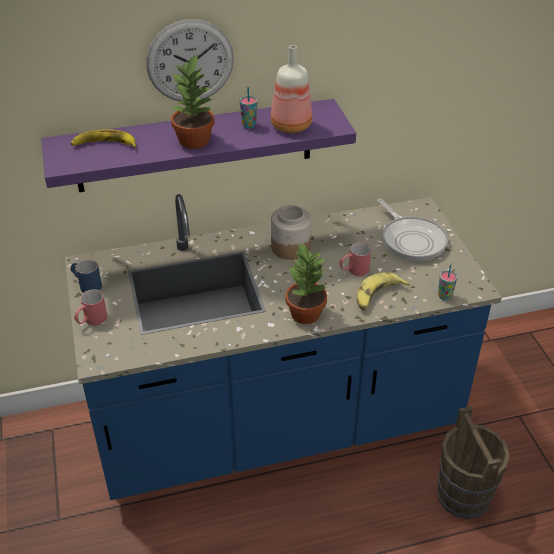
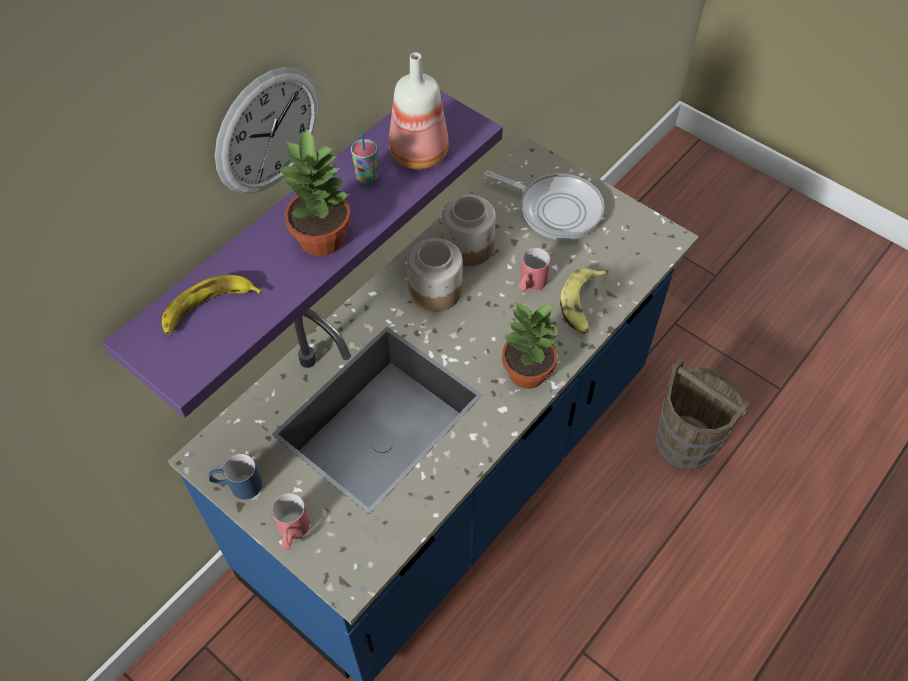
camera: 35 degrees left, 15 degrees up
cup [438,265,457,301] -> none
none -> jar [442,195,496,266]

